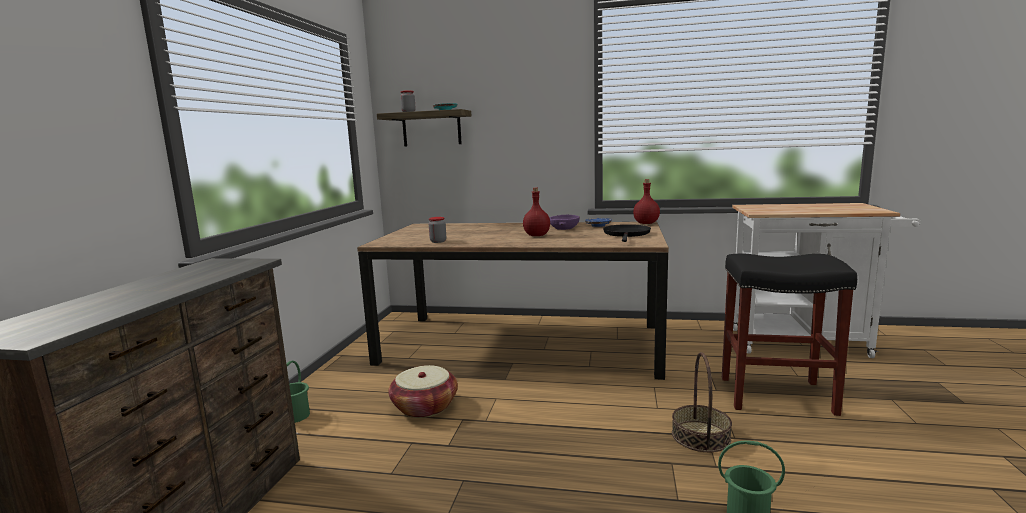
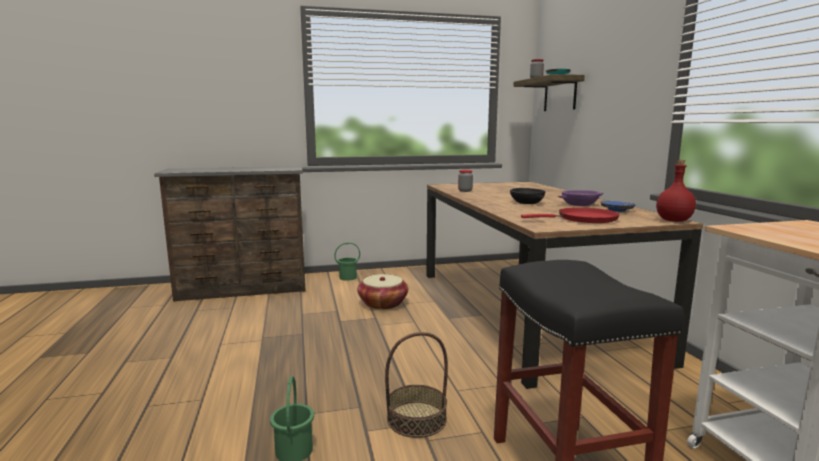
camera: 65 degrees right, 0 degrees up
red bottle [523,188,550,236] -> black bowl [510,188,546,204]
black frying pan [603,224,651,242] -> red frying pan [521,207,620,223]

